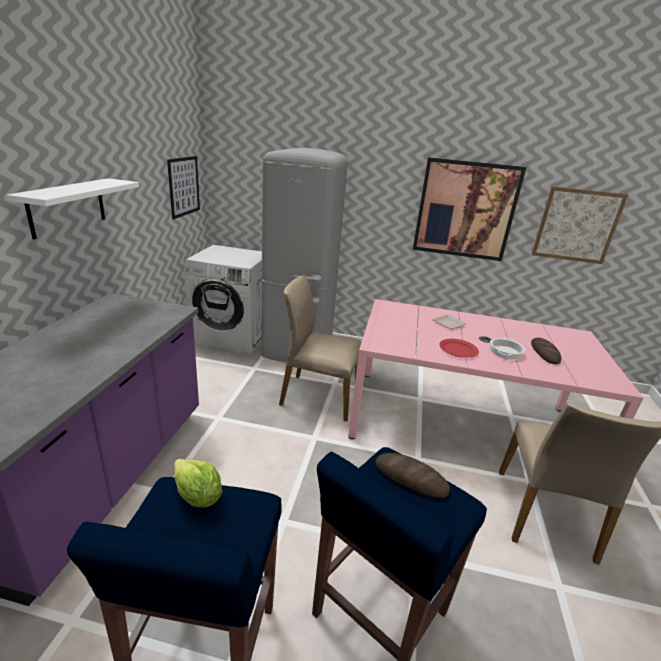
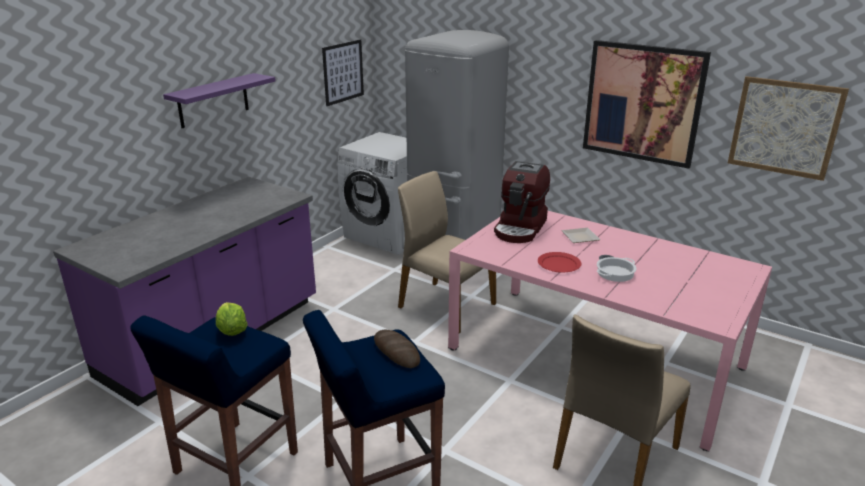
camera: 25 degrees right, 0 degrees up
white shelf [6,178,139,240] -> purple shelf [163,73,276,128]
bread [531,337,561,364] -> none
none -> coffee machine [494,161,550,243]

